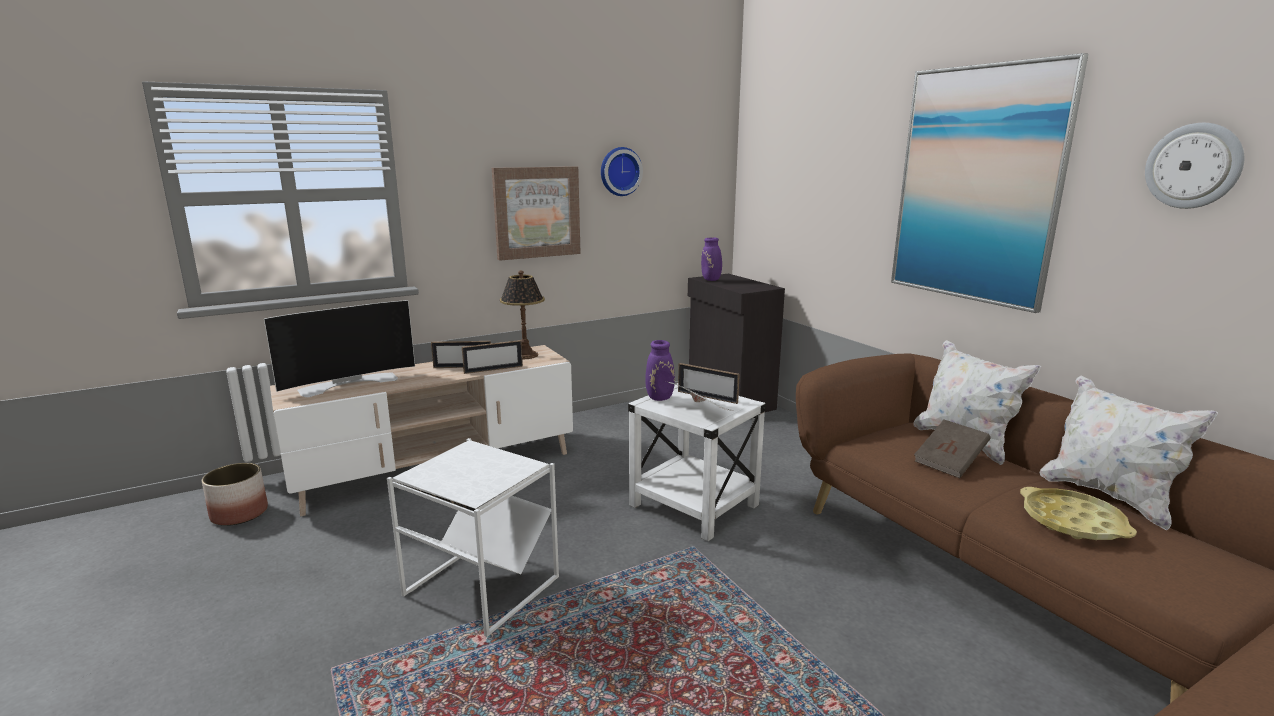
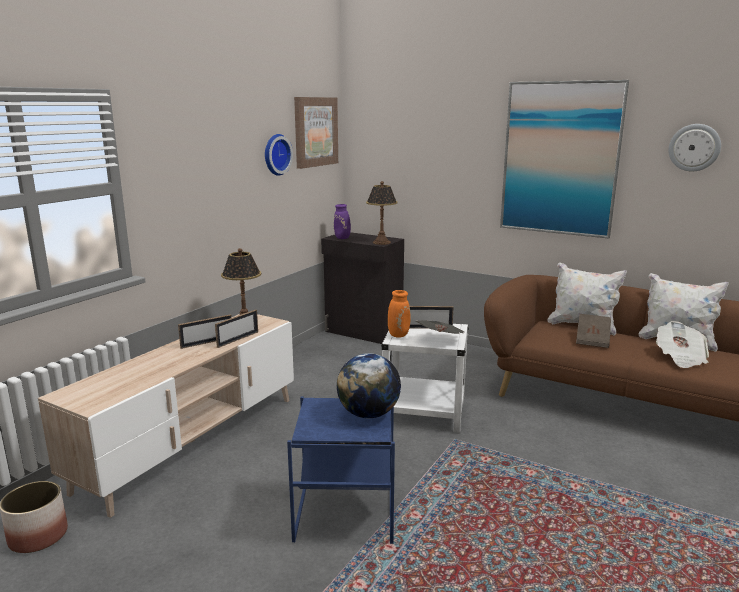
camera: 30 degrees left, 0 degrees up
television [264,300,415,397] -> none
white side table [387,438,559,637] -> blue side table [287,397,395,544]
picture [492,166,581,261] -> picture moved to [294,97,338,169]
purple vase [645,340,675,401] -> orange vase [388,290,410,338]
yellow tray [1020,487,1137,540] -> newspaper [656,321,709,368]
none -> globe [337,353,401,418]
none -> table lamp [366,181,397,245]

